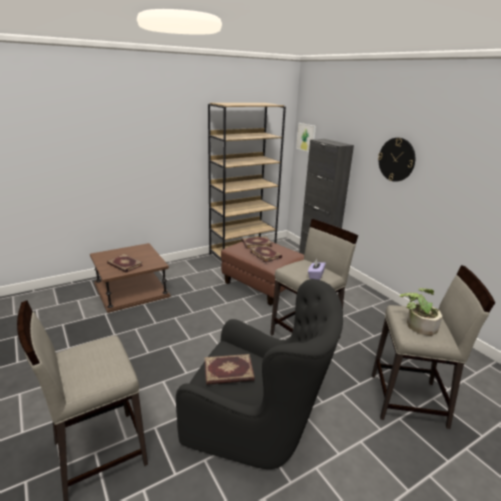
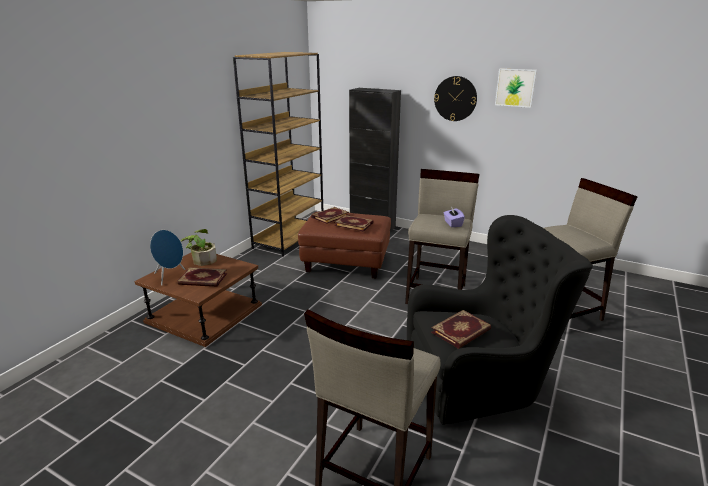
camera: 30 degrees left, 0 degrees up
picture [296,123,316,152] -> picture moved to [495,68,537,108]
potted plant [400,288,442,336] -> potted plant moved to [181,229,217,266]
none -> blue speaker [150,230,185,286]

